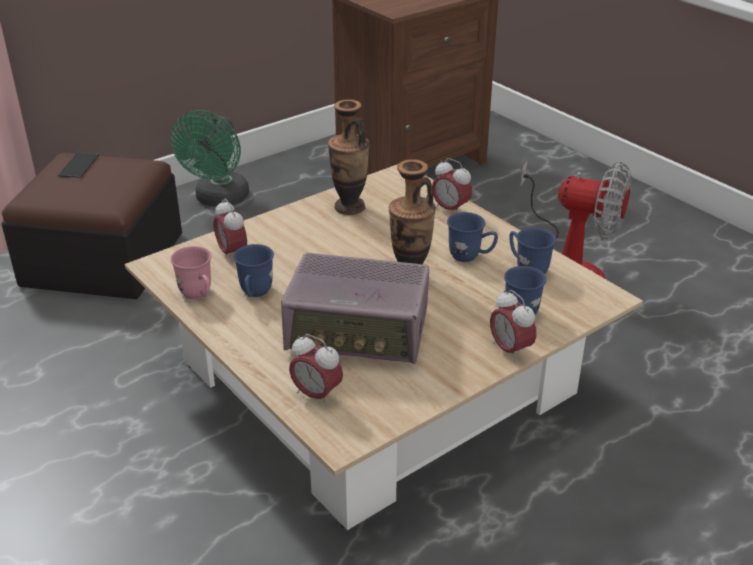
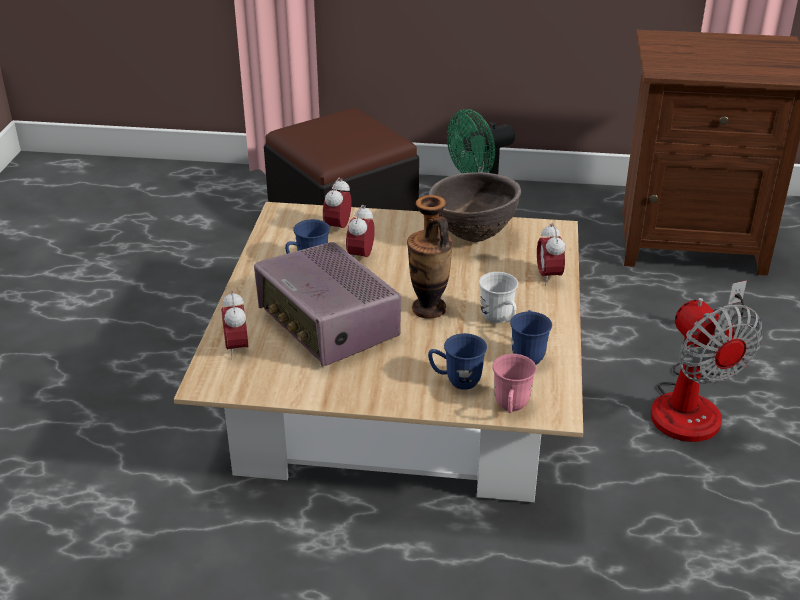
camera: 45 degrees right, 0 degrees up
phone [58,152,100,178] -> none
pink mug [170,246,211,299] -> pink mug moved to [492,354,537,413]
vase [328,99,369,215] -> brown bowl [428,172,521,242]
blue mug [447,212,498,262] -> white mug [479,272,518,323]
alarm clock [490,289,536,362] -> alarm clock moved to [346,205,375,257]

